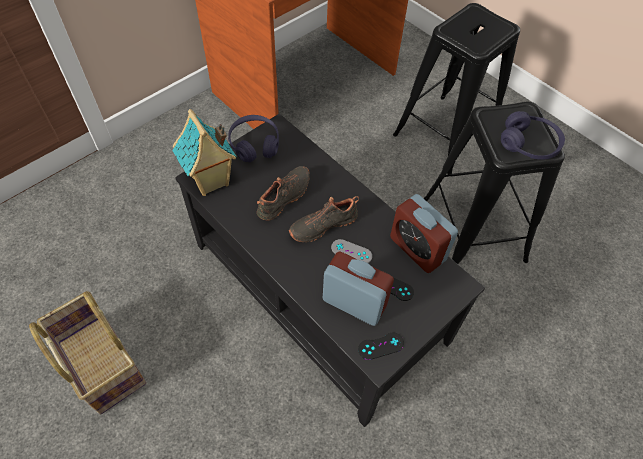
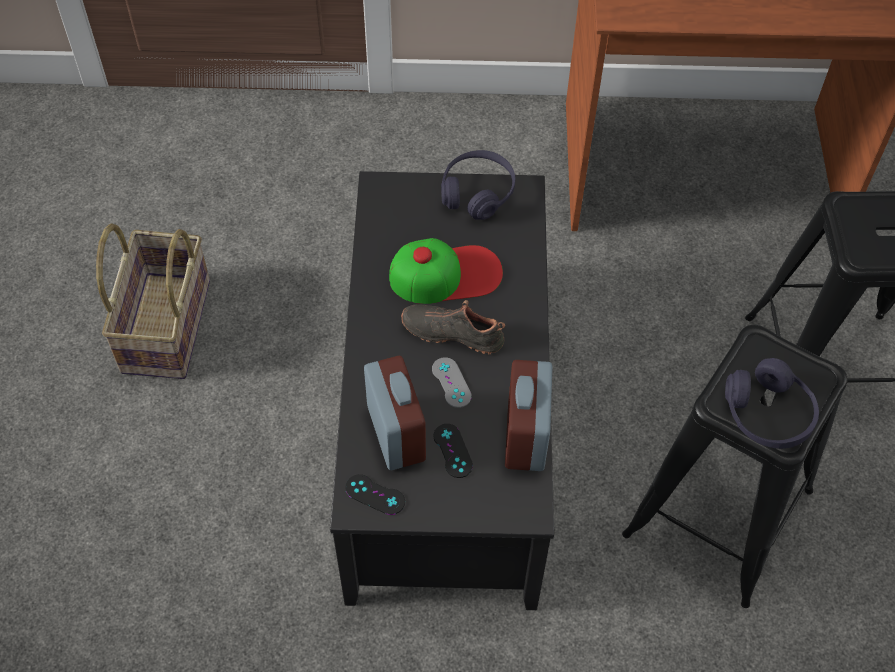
camera: 45 degrees right, 0 degrees up
toy house [172,109,237,196] -> none
black shoe [257,166,310,221] -> cap [389,238,503,304]

